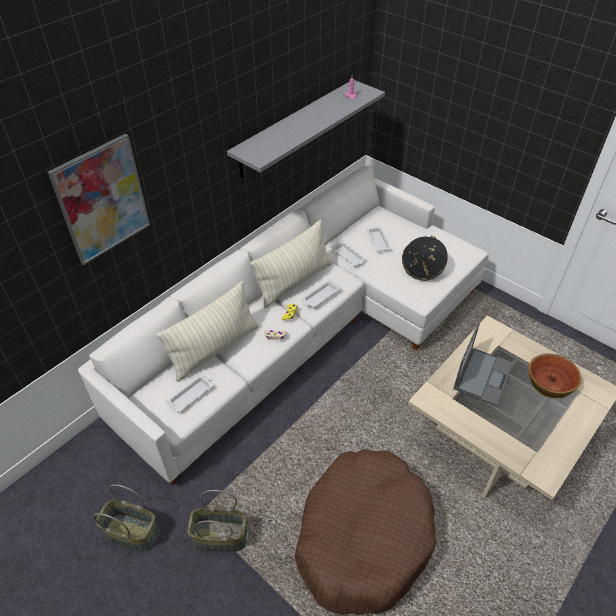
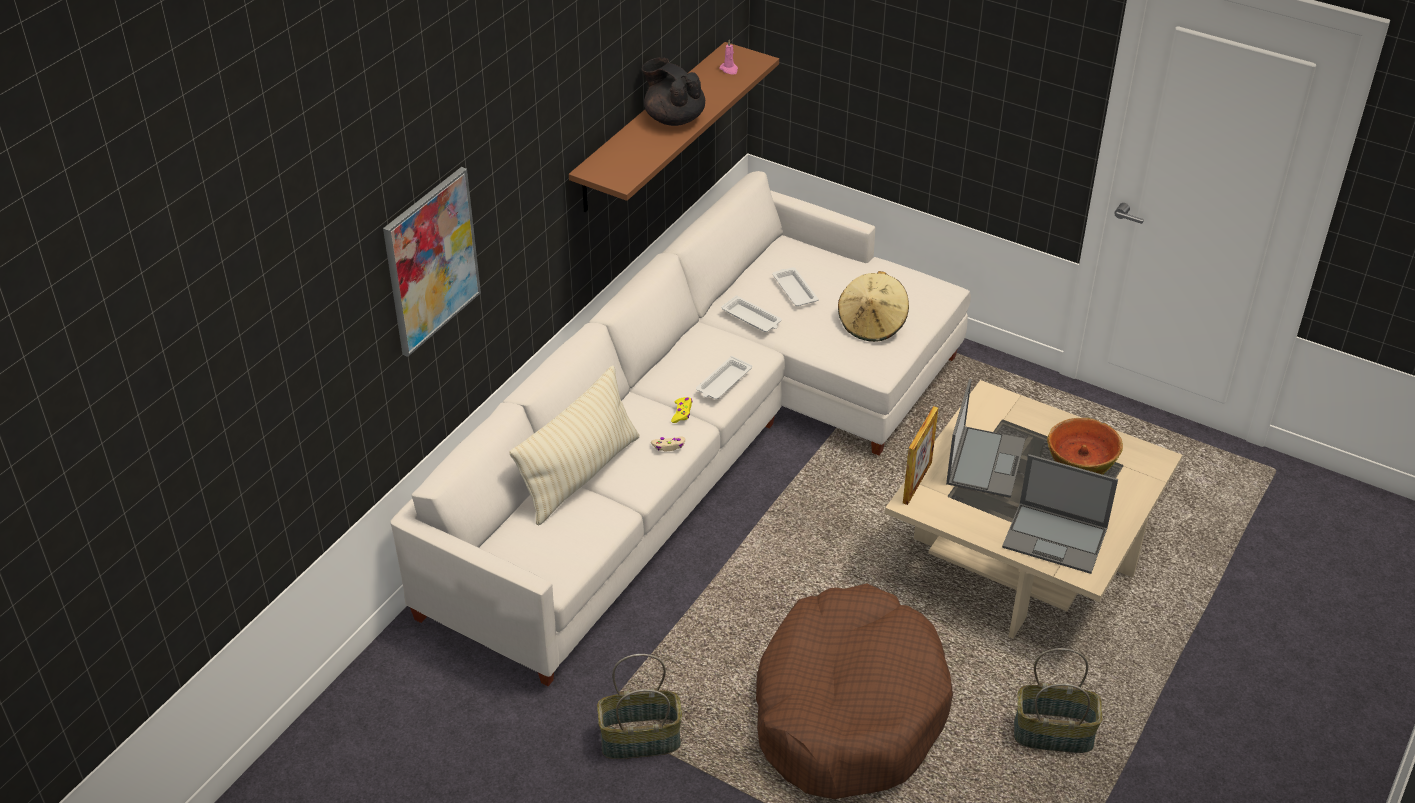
camera: 10 degrees left, 5 degrees down
basket [93,484,160,552] -> basket moved to [1014,648,1102,753]
white tray [166,375,213,413] -> none
grey shelf [227,80,385,178] -> brown shelf [569,42,779,212]
beige pillow [250,220,332,308] -> none
black hat [402,236,448,281] -> beige hat [838,271,909,342]
none -> black teapot [642,57,705,126]
none -> picture frame [903,406,938,505]
none -> laptop [1002,454,1118,574]

